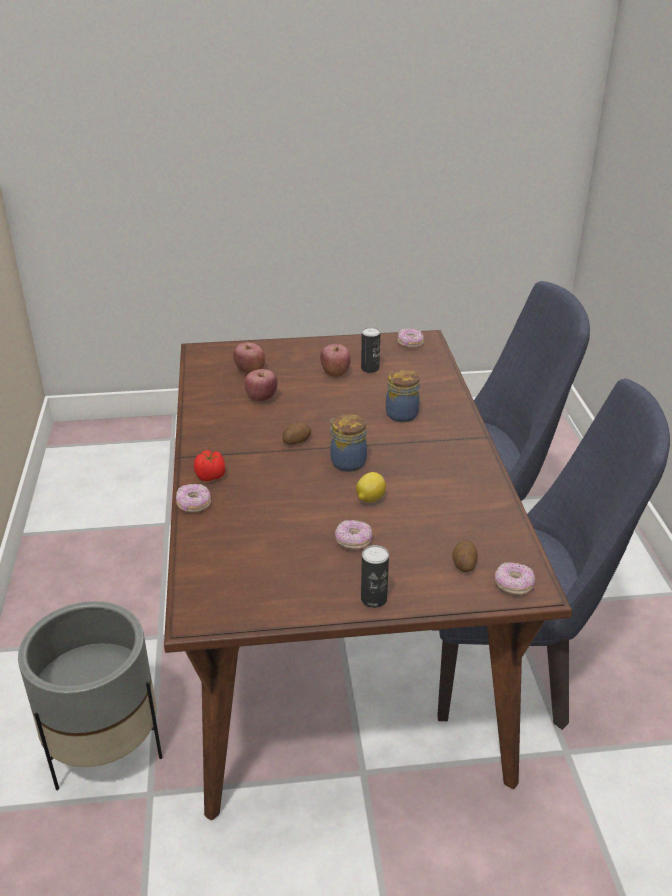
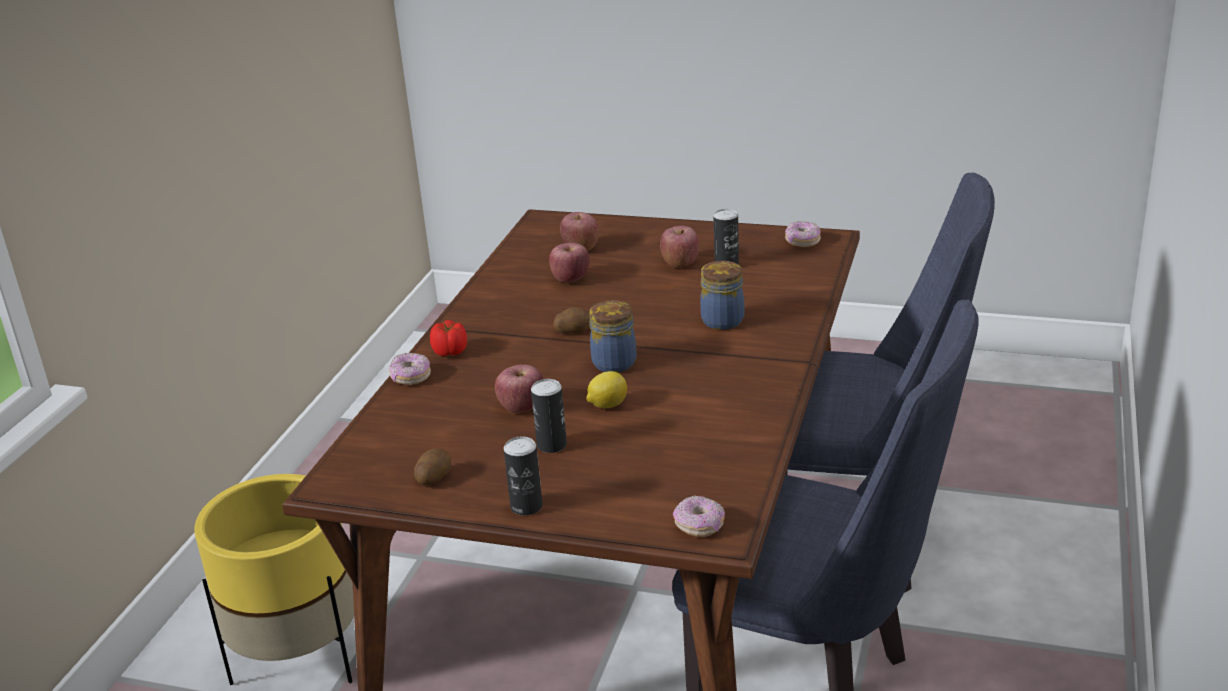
camera: 25 degrees right, 5 degrees down
grey planter [18,601,162,790] -> yellow planter [194,474,354,685]
donut [335,520,372,550] -> can [531,379,567,453]
potato [452,540,478,572] -> potato moved to [414,448,451,485]
none -> apple [495,364,543,413]

